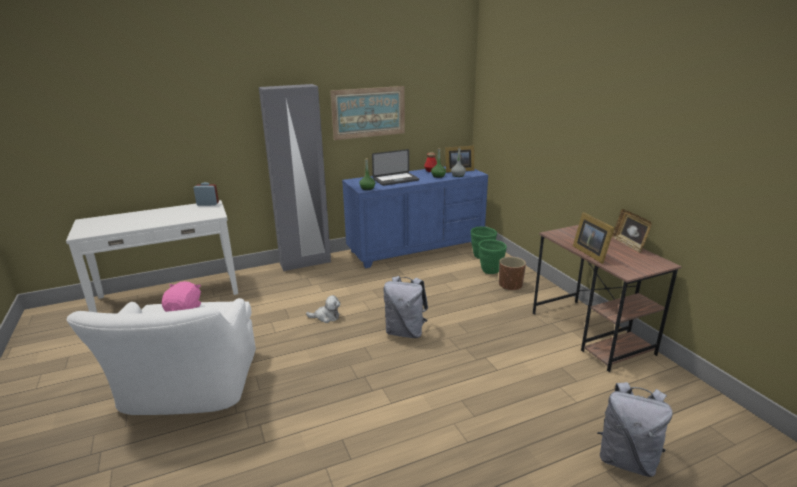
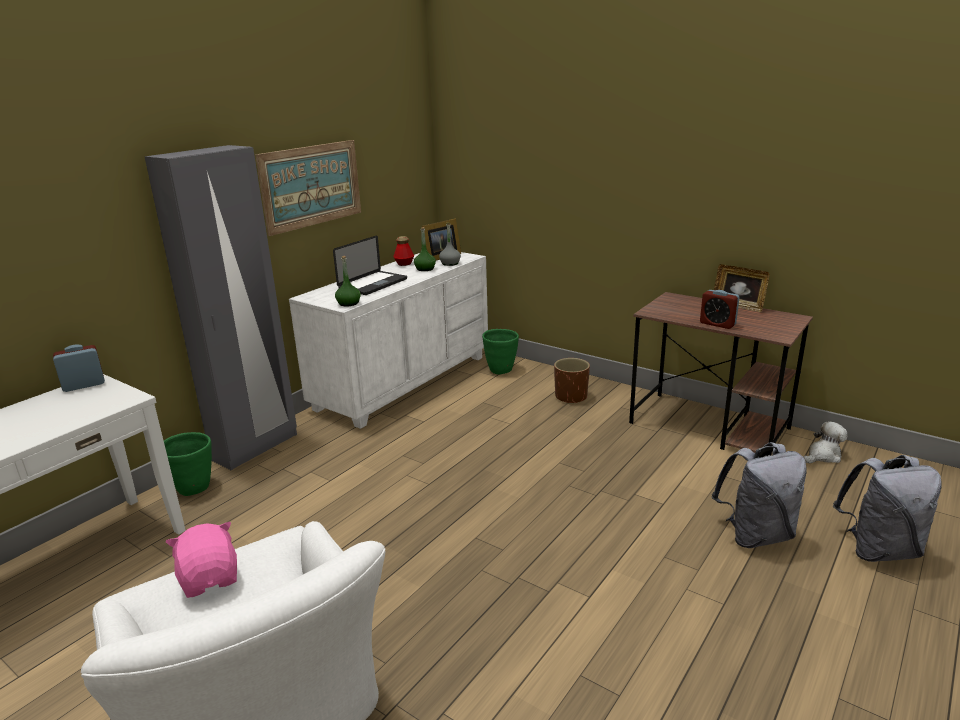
camera: 30 degrees left, 0 degrees up
plush toy [306,295,340,323] -> plush toy moved to [803,421,848,464]
blue dresser [342,166,488,268] -> white dresser [289,252,488,429]
grey backpack [383,276,428,338] -> grey backpack moved to [711,442,807,548]
green planter [479,239,507,274] -> green planter moved to [164,432,212,496]
picture frame [573,212,614,264] -> alarm clock [700,290,740,329]

